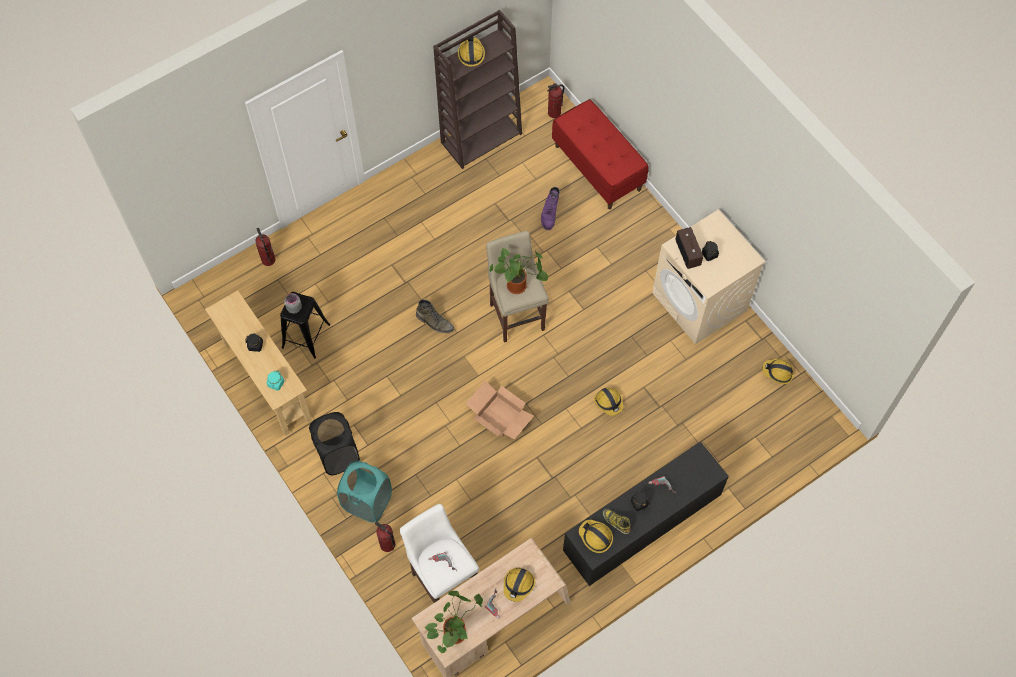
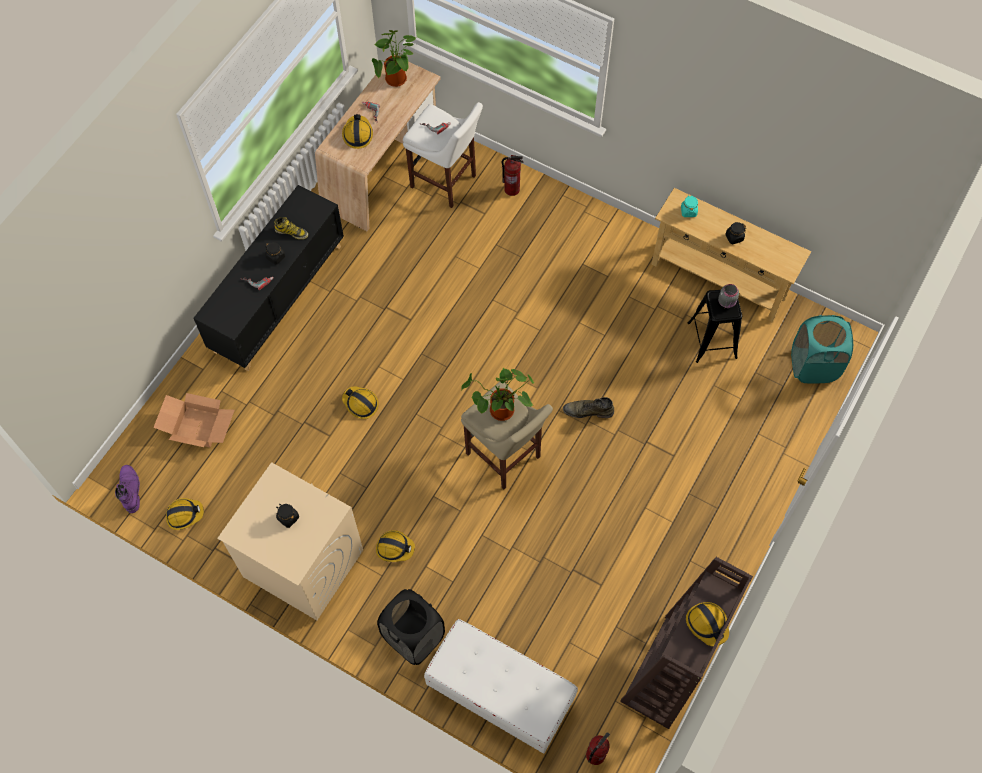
camera: 155 degrees right, 0 degrees up
fire extinguisher [255,228,276,266] -> none
black laundry basket [309,412,360,475] -> black laundry basket moved to [377,589,445,665]
turquoise laundry basket [337,461,392,523] -> turquoise laundry basket moved to [791,315,853,383]
cardboard box [465,381,534,439] -> cardboard box moved to [153,393,235,447]
purple boot [541,187,560,230] -> purple boot moved to [115,465,140,513]
red bench [552,99,649,209] -> white bench [424,619,578,753]
hard hat [579,520,613,553] -> hard hat moved to [376,530,415,562]
radio [675,227,703,269] -> none

